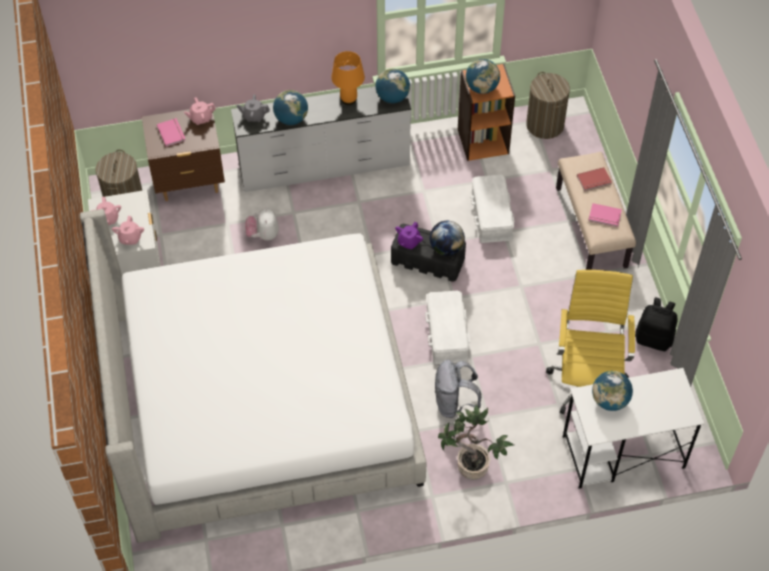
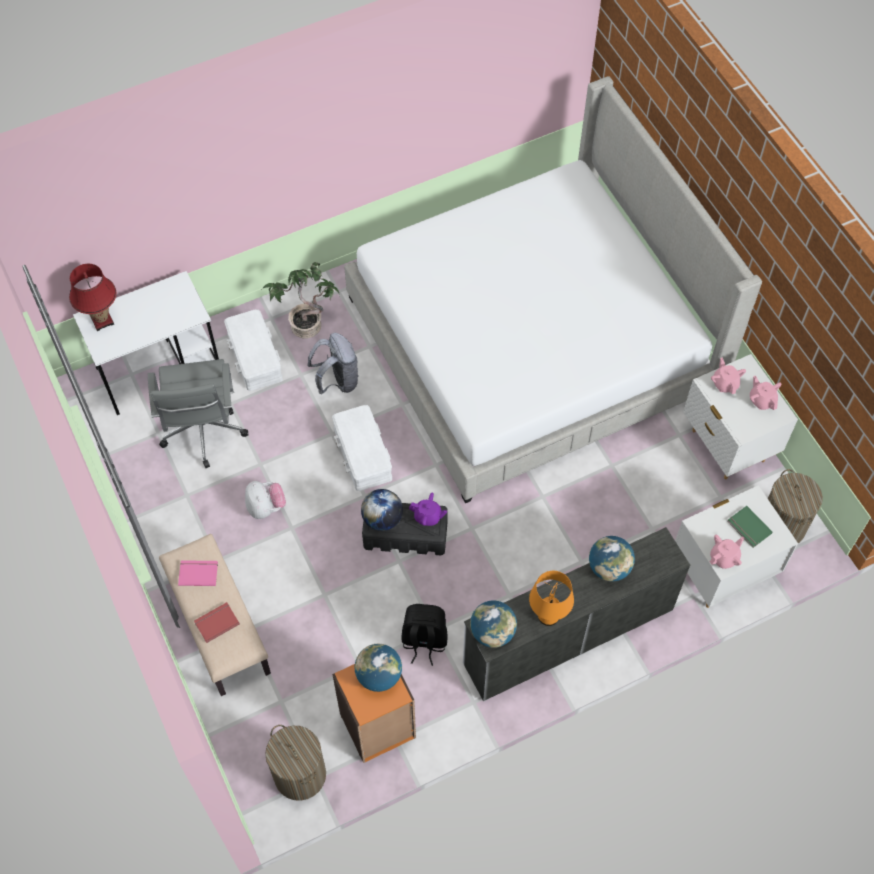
camera: 165 degrees right, 5 degrees up
brown nightstand [142,106,225,201] -> white nightstand [675,485,798,608]
pink book [157,118,186,147] -> green book [727,506,773,548]
grey teapot [237,94,270,122] -> none
plush toy [245,208,279,241] -> plush toy moved to [245,481,286,519]
purple teapot [395,222,423,249] -> purple teapot turned 90 degrees clockwise [409,493,447,526]
white storage box [471,175,514,243] -> white storage box moved to [224,309,283,391]
yellow office chair [546,270,635,414] -> grey office chair [148,359,248,468]
globe [592,371,633,411] -> none
black backpack [635,297,678,351] -> black backpack moved to [402,604,447,666]
none -> red table lamp [69,264,116,331]

